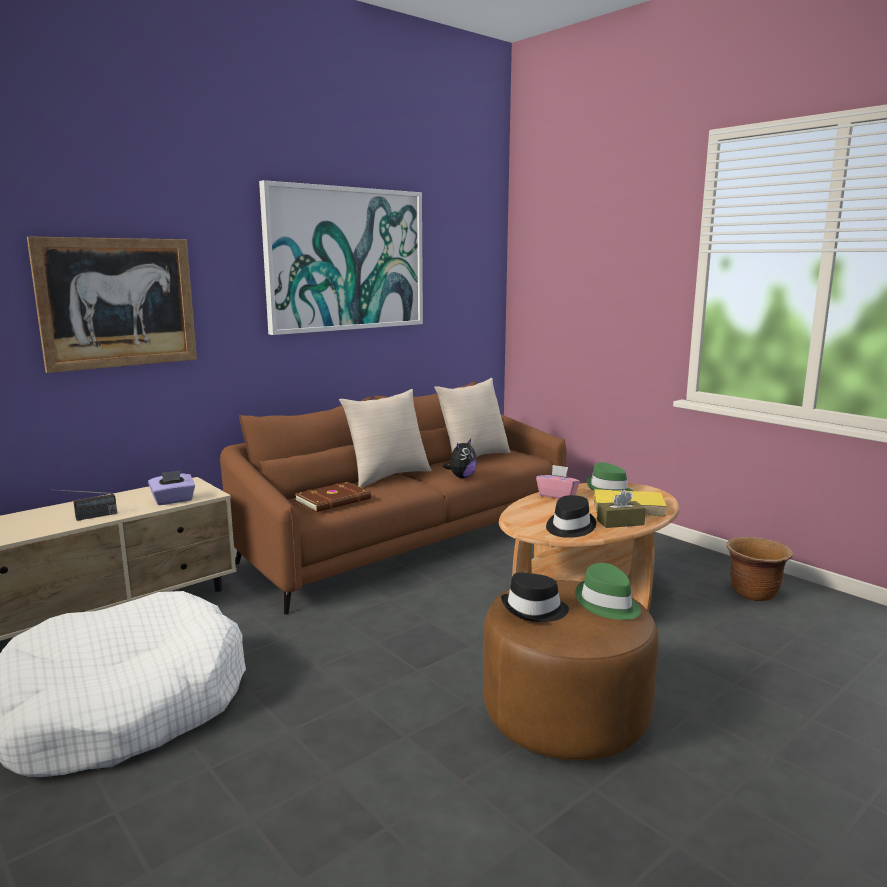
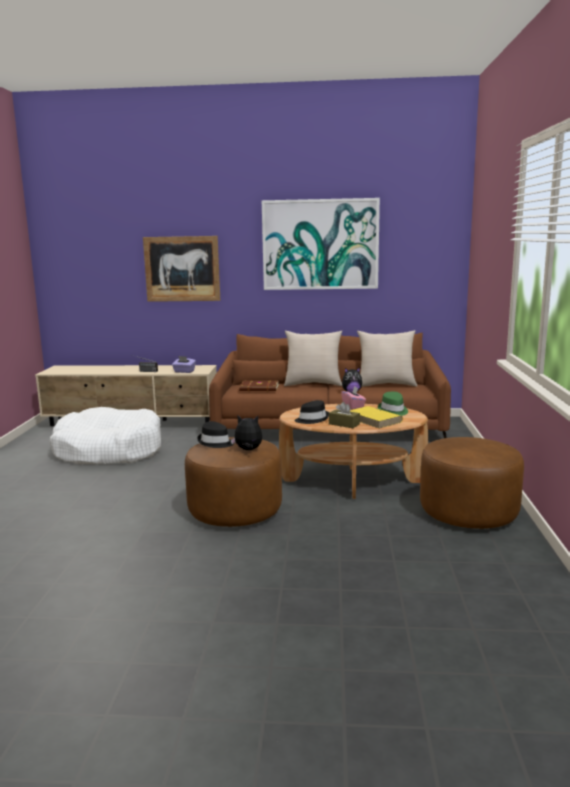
camera: 45 degrees right, 0 degrees up
green hat [575,563,641,620] -> plush toy [231,416,262,450]
brown planter [727,537,793,601] -> brown ottoman [420,437,524,529]

